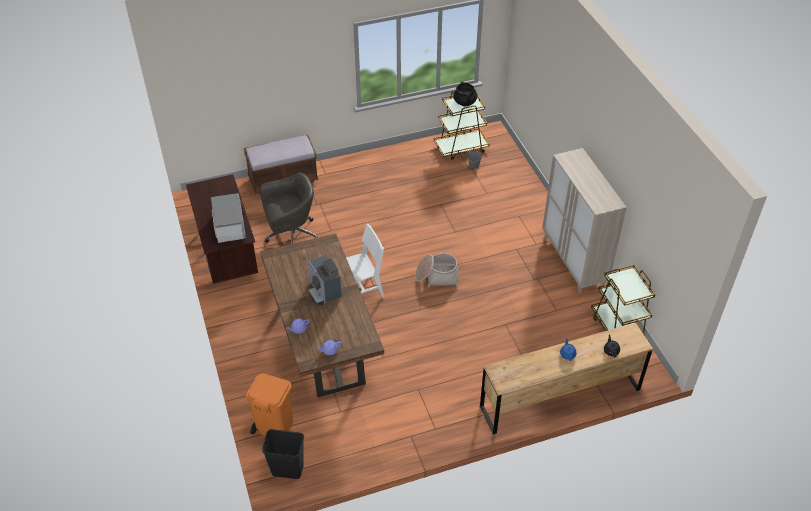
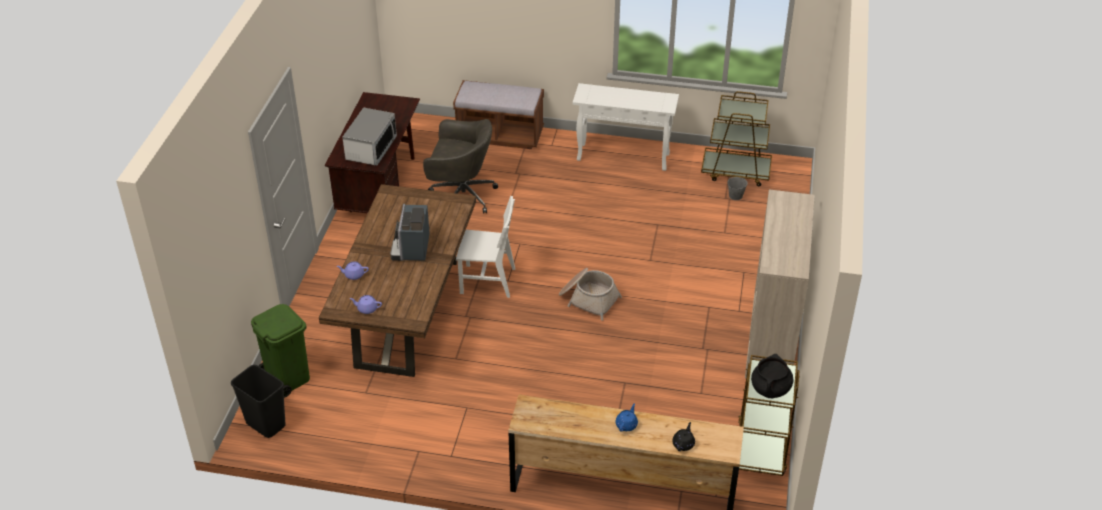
camera: 30 degrees right, 5 degrees down
orange trash can [246,374,293,436] -> green trash can [251,304,310,398]
black cooking pot [453,82,478,106] -> black cooking pot moved to [751,354,794,398]
none -> white console table [573,83,679,171]

